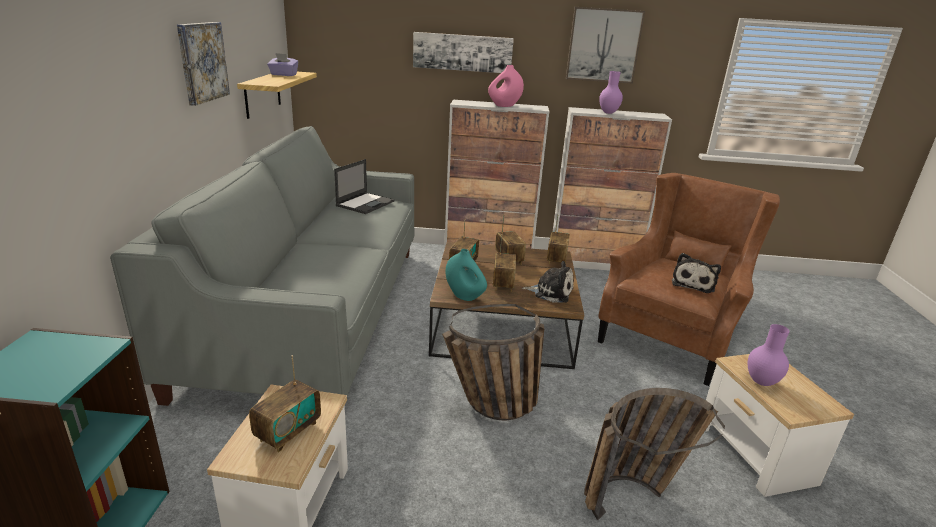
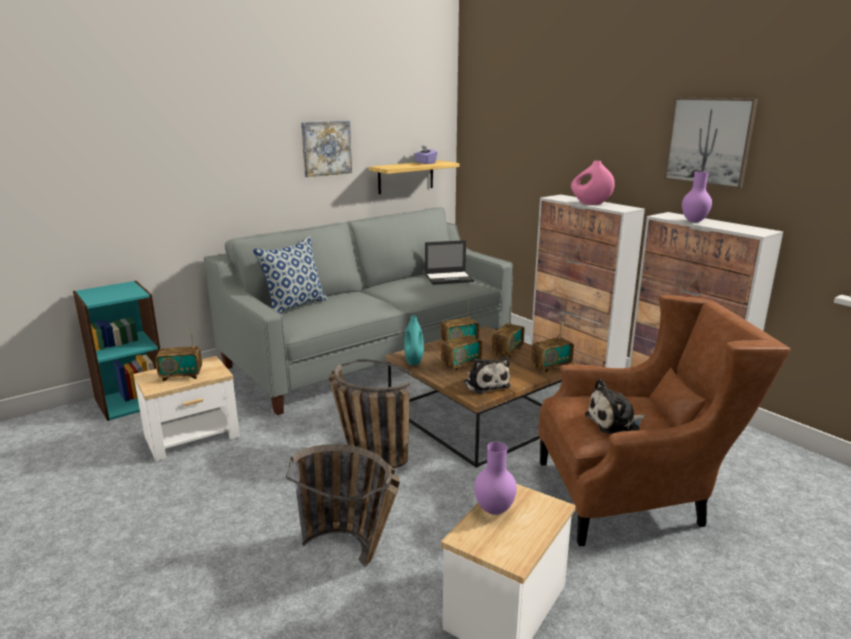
camera: 50 degrees right, 5 degrees down
picture [413,32,514,73] -> none
none -> pillow [253,236,328,314]

